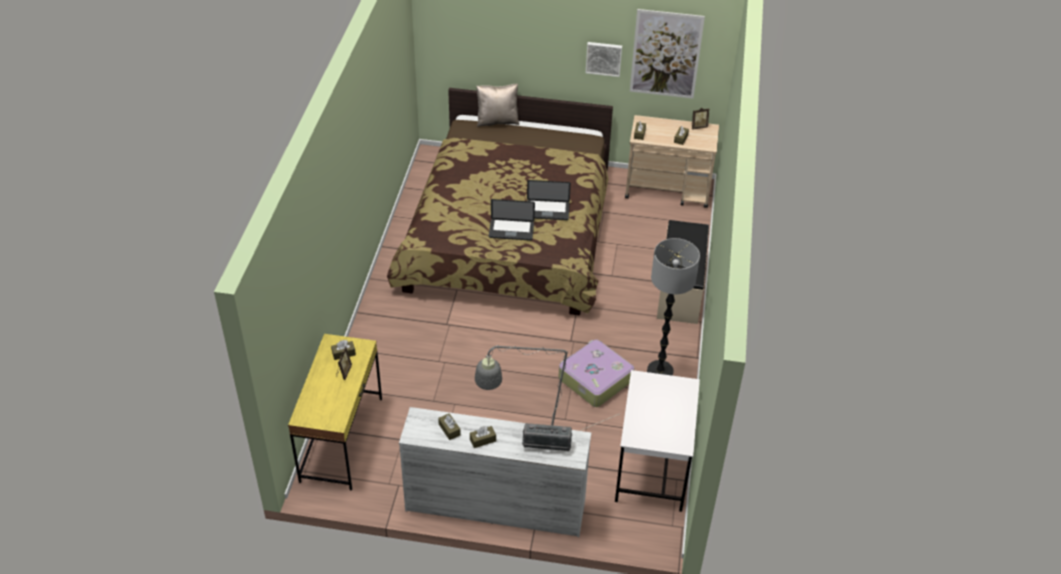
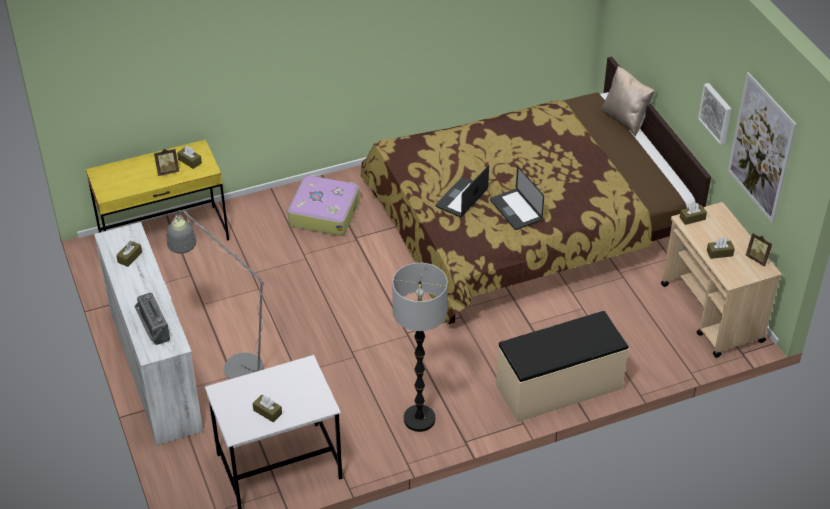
camera: 60 degrees right, 0 degrees up
brown tissue box [470,426,496,448] -> brown tissue box moved to [253,395,282,422]
laptop [489,199,535,241] -> laptop turned 60 degrees clockwise [436,165,489,217]
suitcase [559,339,634,407] -> suitcase moved to [288,175,360,236]

